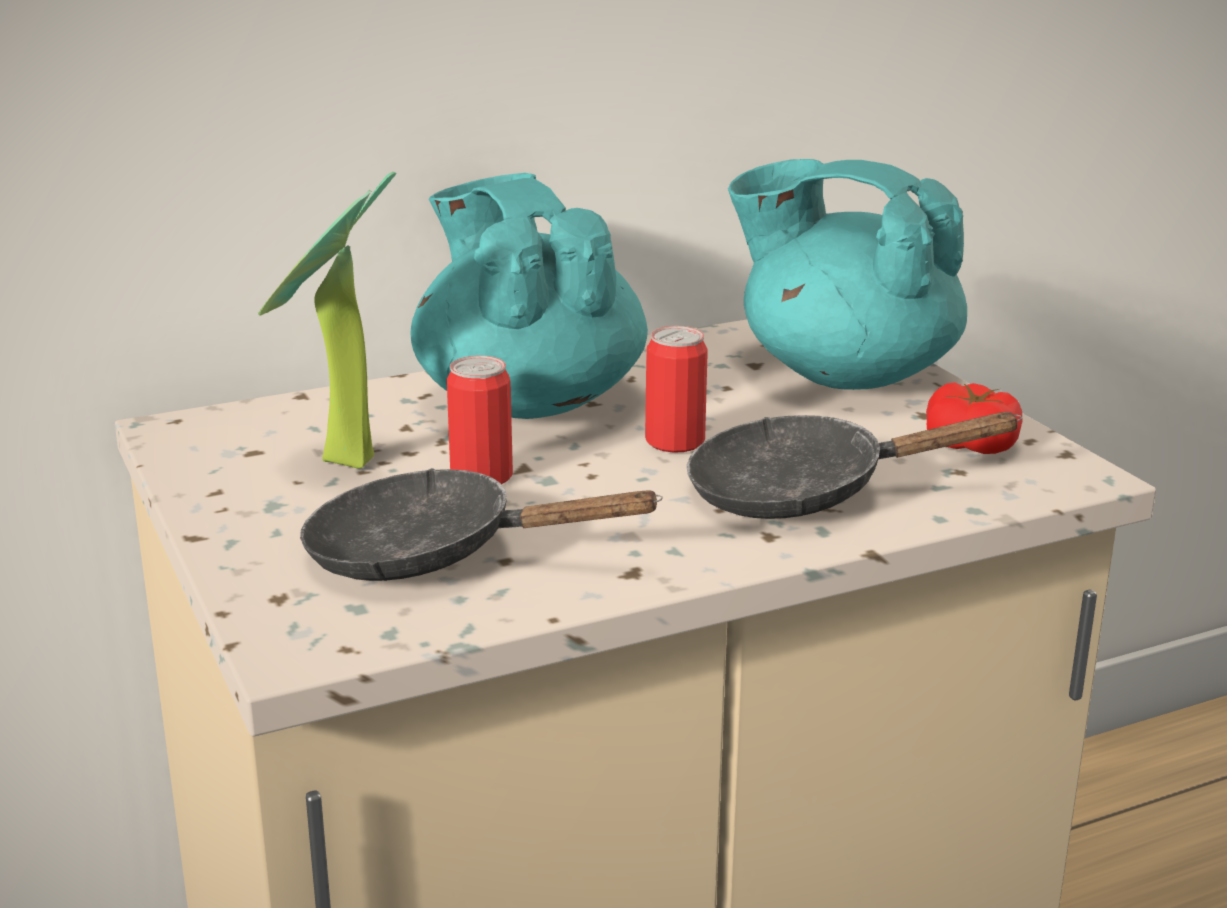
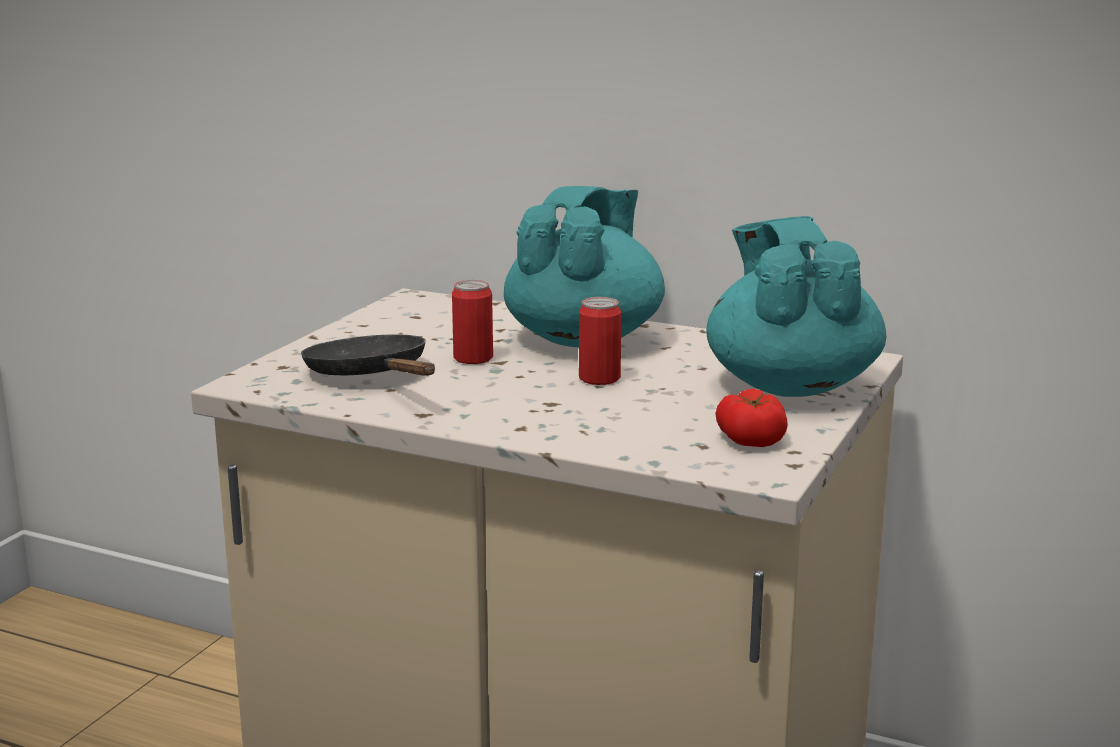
camera: 50 degrees right, 5 degrees down
potted plant [258,172,397,468] -> none
black frying pan [687,412,1022,519] -> none

